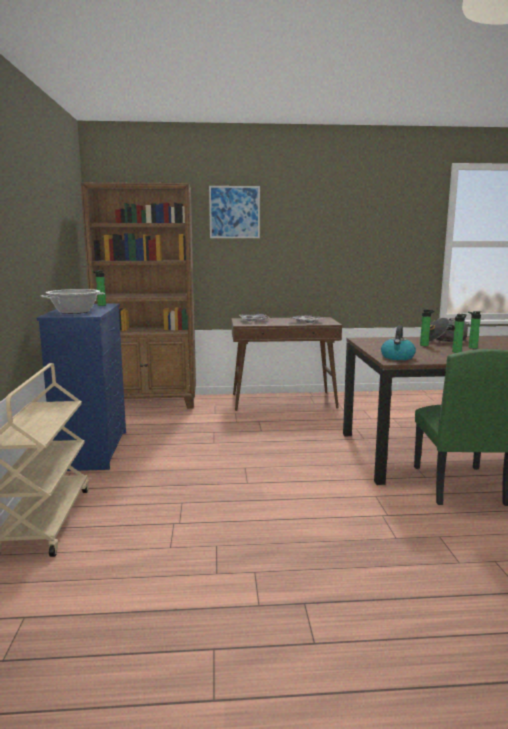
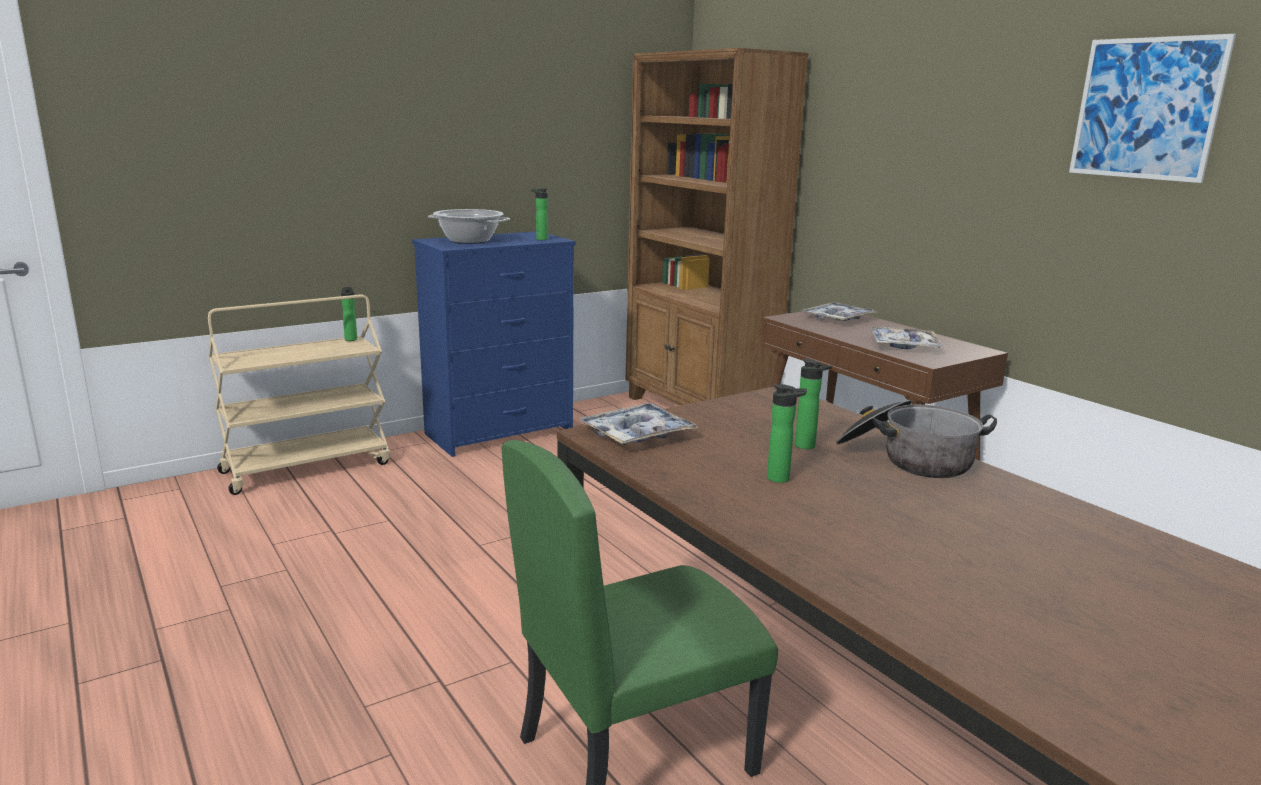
camera: 60 degrees right, 5 degrees up
picture [209,186,260,238] -> picture moved to [1069,34,1236,183]
kettle [381,326,416,360] -> tray [579,403,699,445]
bottle [468,311,481,349] -> bottle moved to [341,287,357,341]

